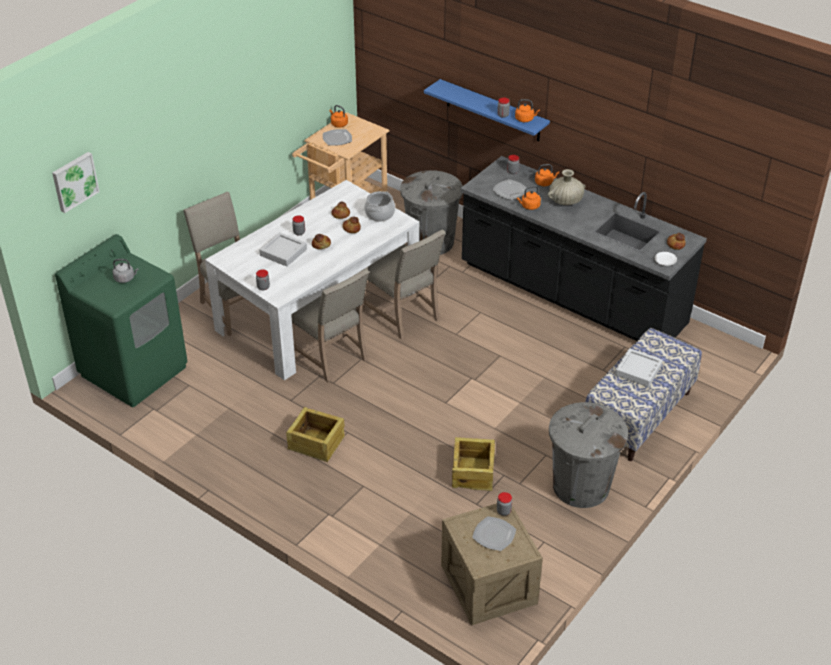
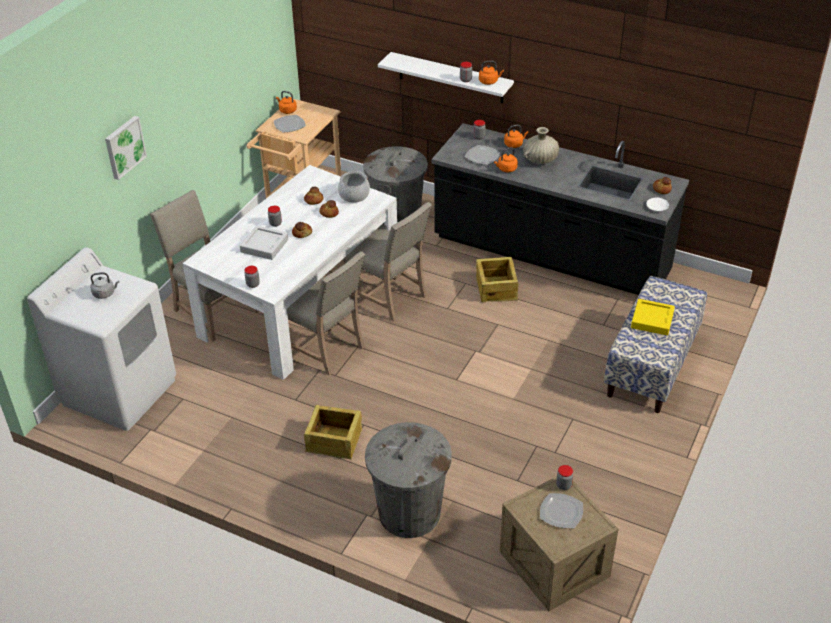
camera: 10 degrees left, 0 degrees up
picture [52,152,100,213] -> picture moved to [105,116,147,180]
green washing machine [55,234,187,407] -> white washing machine [27,248,176,431]
blue shelf [424,79,550,141] -> white shelf [378,52,514,103]
crate [452,437,495,491] -> crate moved to [476,257,519,302]
grey trash can [549,402,628,508] -> grey trash can moved to [365,422,452,538]
grey tray [615,348,663,387] -> yellow tray [631,299,675,335]

